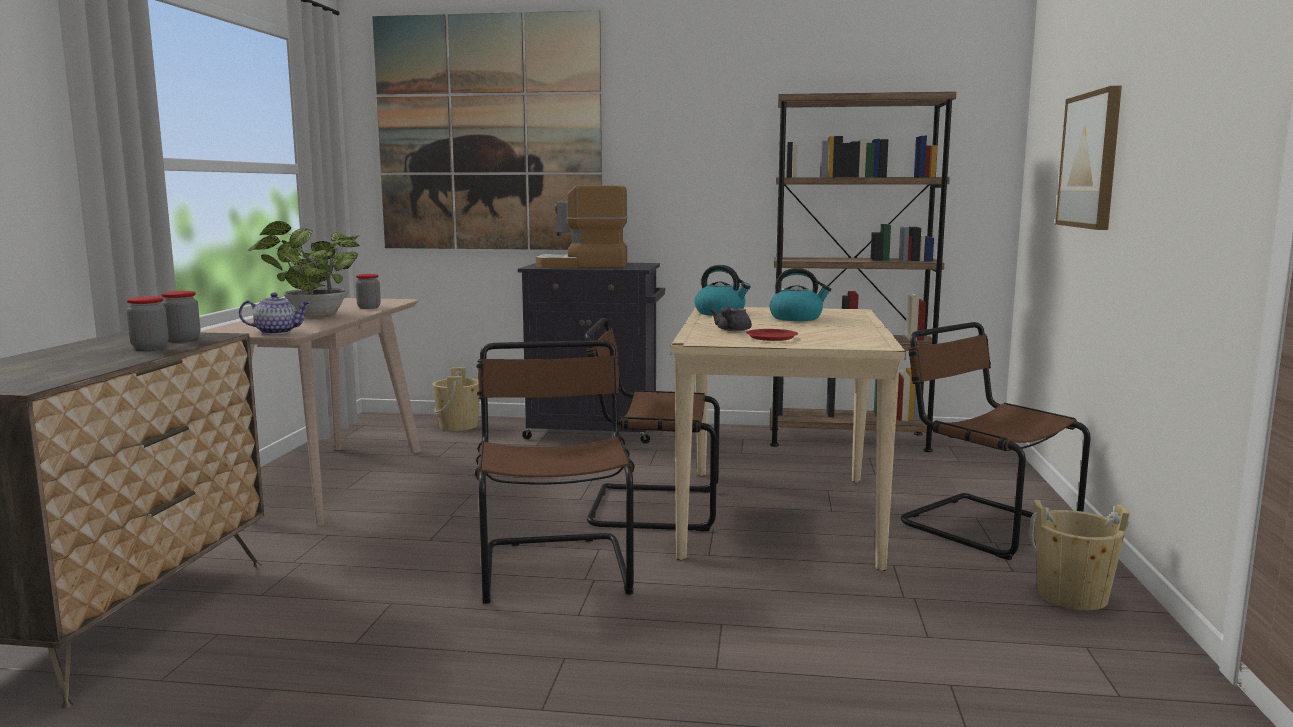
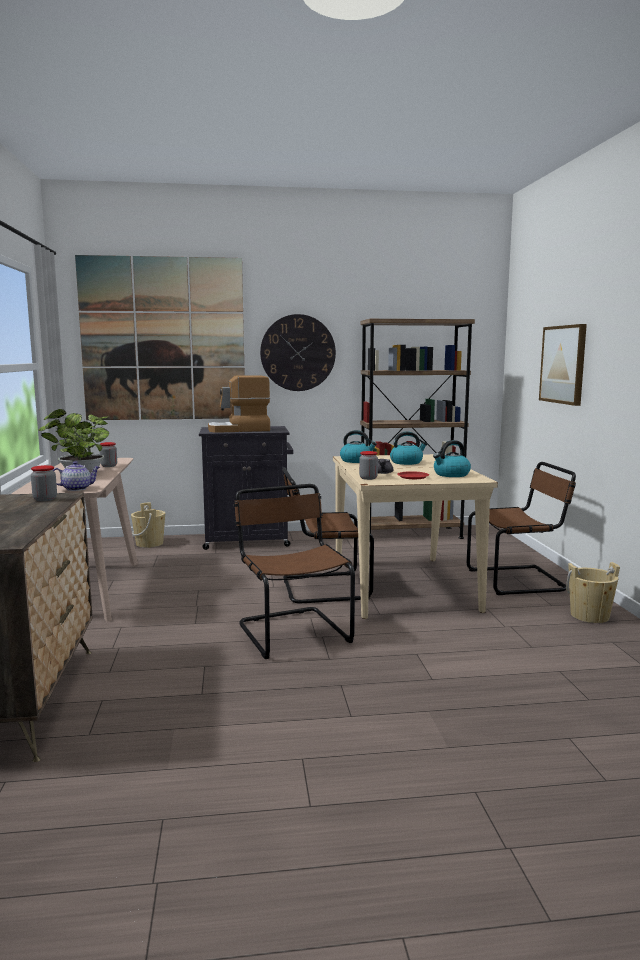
camera: 15 degrees left, 0 degrees up
jar [126,296,169,350] -> jar moved to [359,451,378,480]
brown chair [901,322,1091,560] -> brown chair turned 135 degrees clockwise [467,462,576,595]
none -> wall clock [260,314,336,391]
none -> kettle [433,440,471,477]

